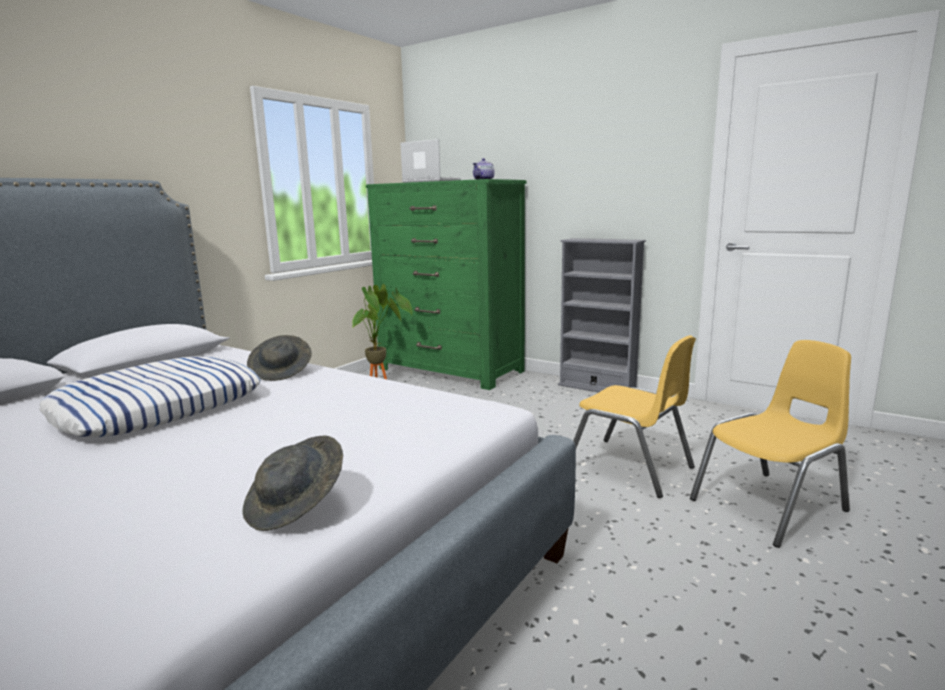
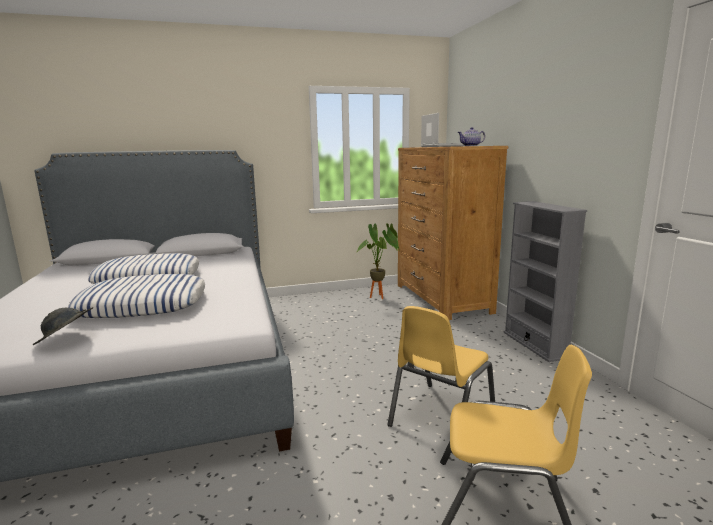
camera: 40 degrees right, 0 degrees up
grey hat [247,335,312,381] -> none
green dresser [366,179,527,390] -> brown dresser [398,146,508,320]
yellow chair [573,335,696,498] -> yellow chair turned 45 degrees clockwise [387,306,495,427]
none -> pillow [68,274,205,318]

